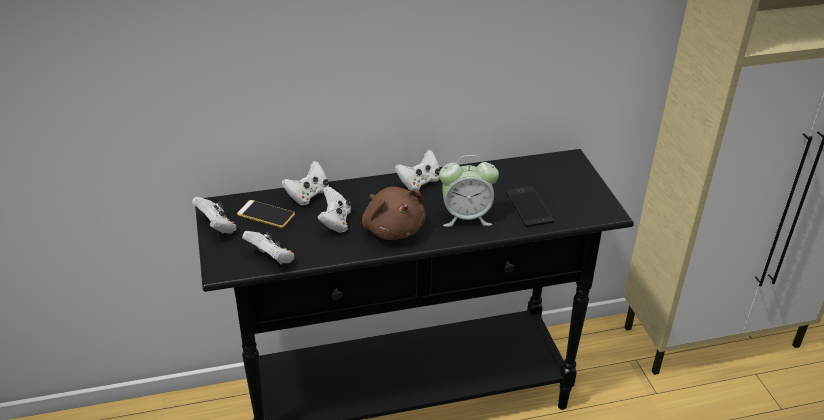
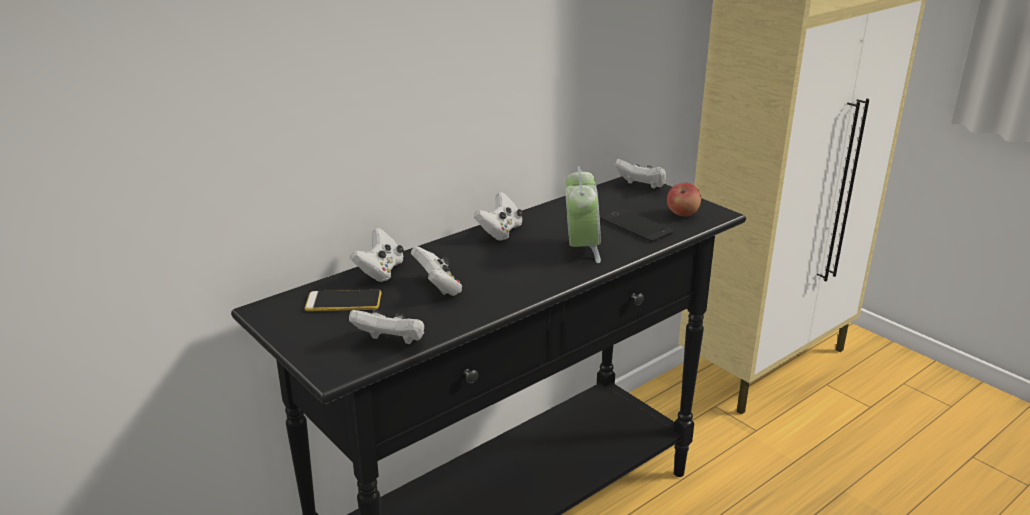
camera: 25 degrees left, 10 degrees down
white game controller [192,197,237,234] -> white game controller moved to [614,159,666,189]
brown plush toy [362,187,426,240] -> none
alarm clock [439,155,499,227] -> alarm clock turned 60 degrees counterclockwise [565,166,601,263]
none -> apple [667,183,701,216]

